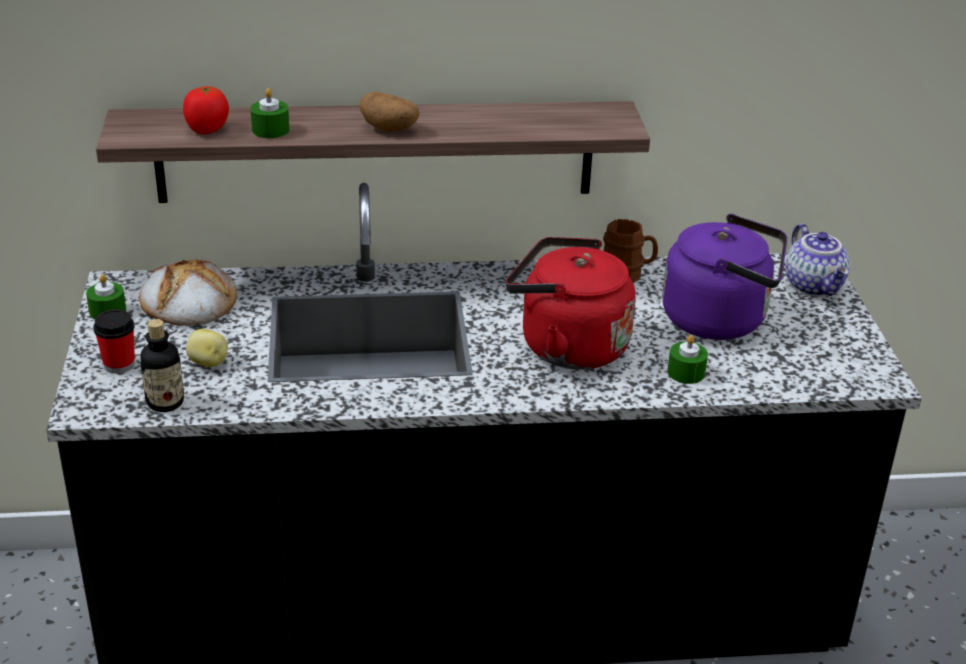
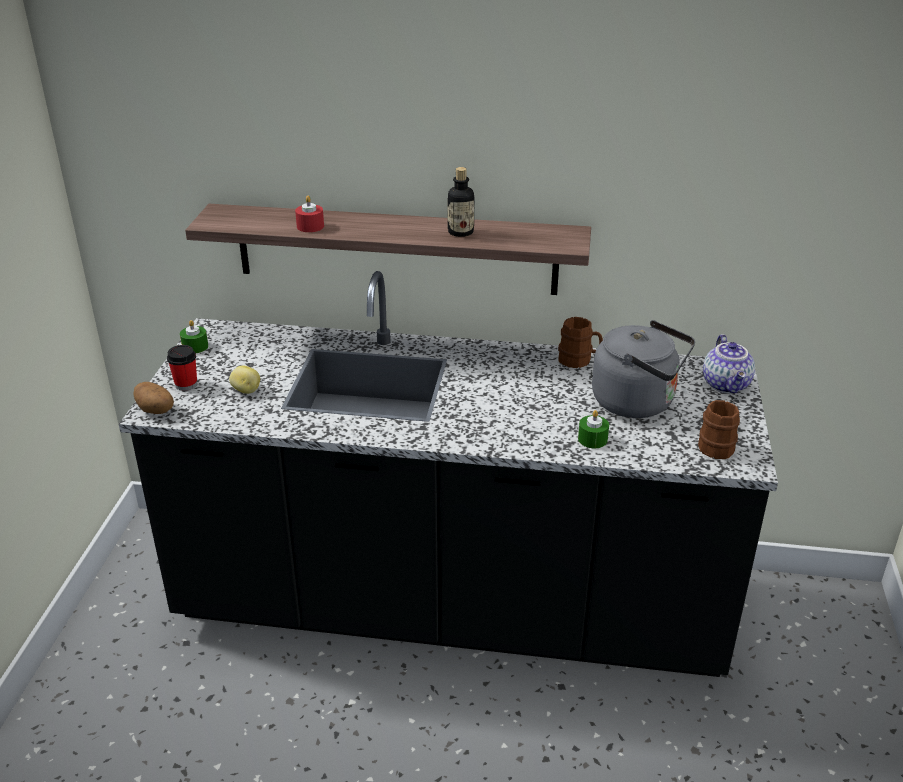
camera: 15 degrees right, 0 degrees up
bread [139,259,237,326] -> none
bottle [140,319,184,412] -> bottle moved to [447,167,475,237]
tomato [183,86,229,134] -> none
green candle [250,88,290,138] -> red candle [295,196,324,232]
potato [359,92,420,132] -> potato moved to [133,382,174,414]
red kettle [506,237,636,370] -> none
purple kettle [662,214,787,340] -> grey kettle [592,320,695,418]
none -> brown mug [698,400,740,459]

